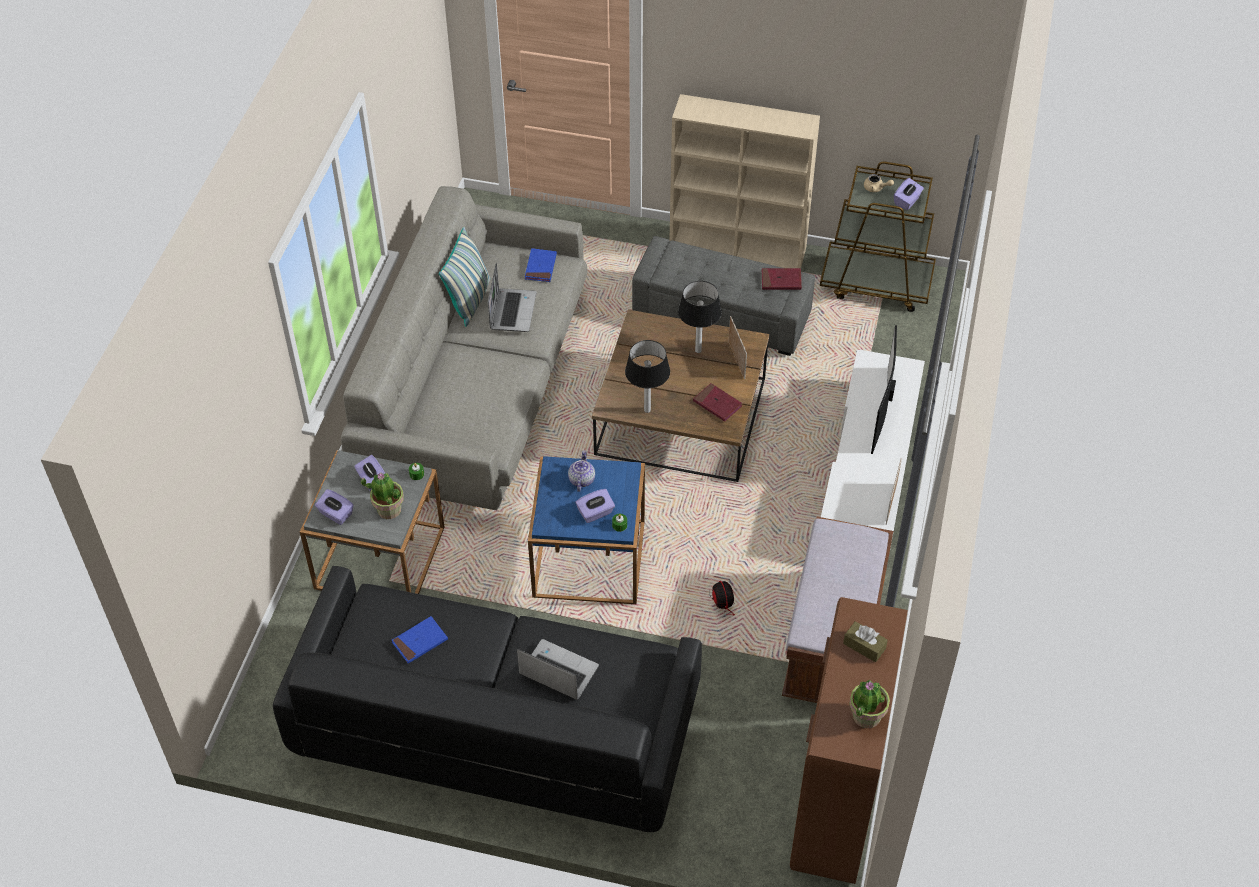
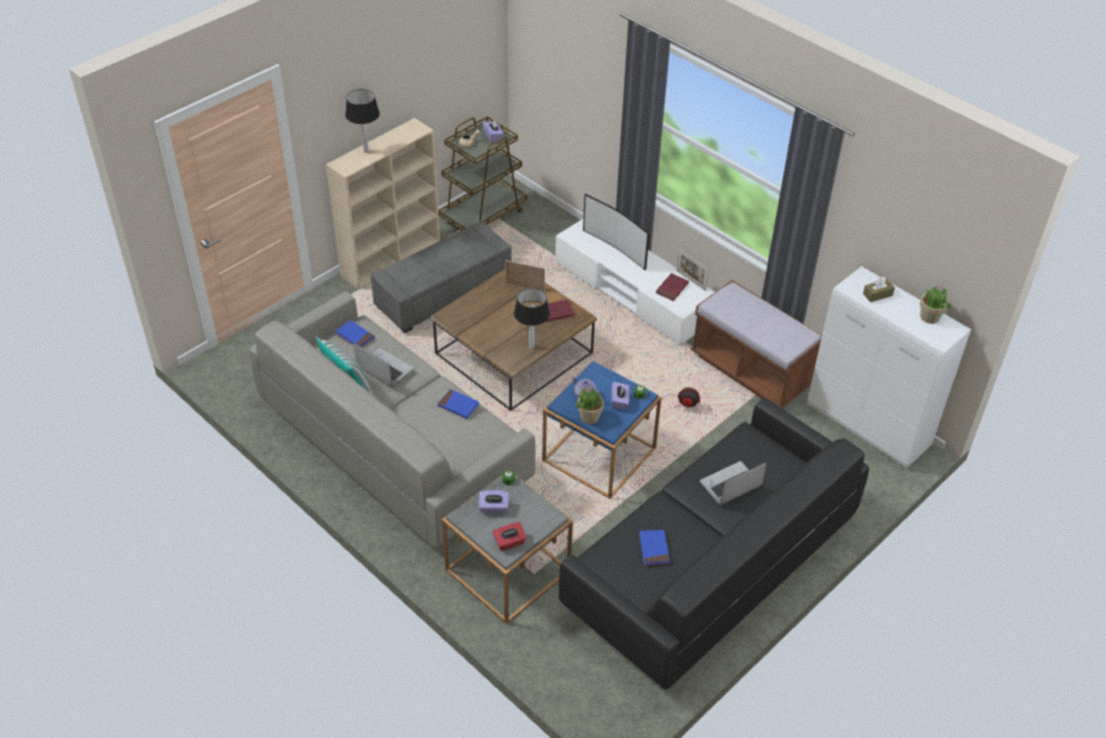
camera: 60 degrees left, 5 degrees down
purple tissue box [315,489,354,525] -> red tissue box [492,522,527,551]
potted plant [361,472,404,519] -> potted plant moved to [576,387,604,424]
table lamp [678,281,722,353] -> table lamp moved to [345,89,380,153]
red book [762,268,802,290] -> red book moved to [656,273,689,301]
brown cabinet [790,597,908,884] -> white cabinet [807,266,971,468]
none -> blue book [437,389,479,419]

